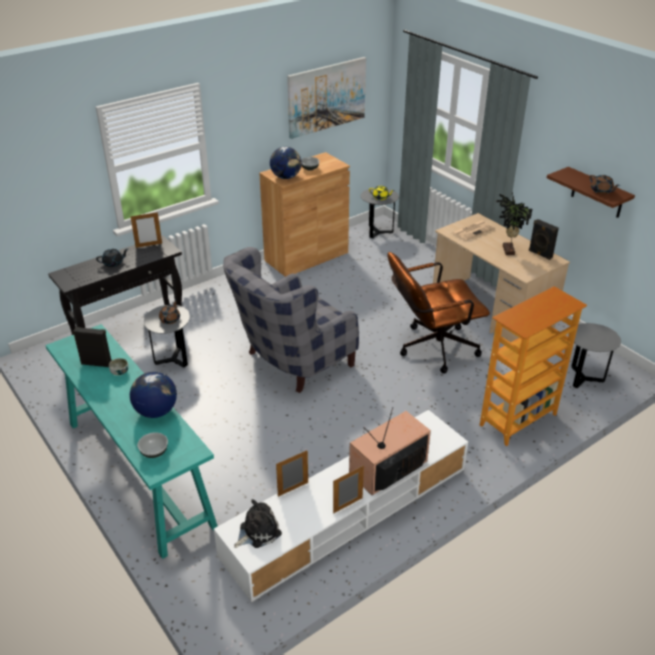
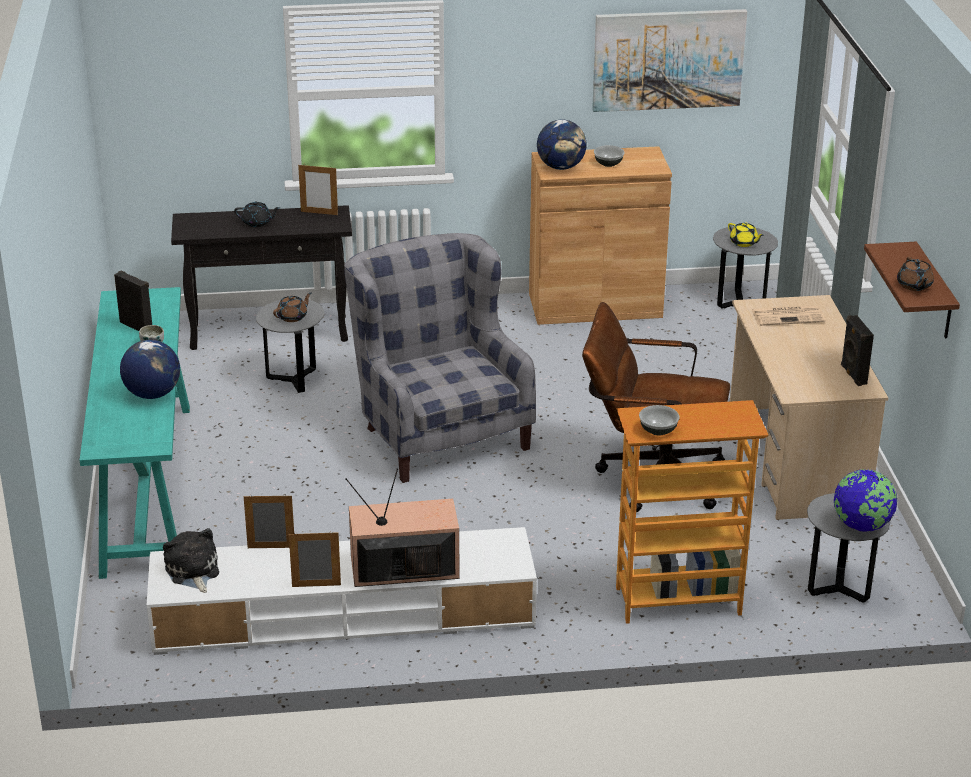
camera: 30 degrees right, 5 degrees down
bowl [137,432,168,458] -> bowl moved to [639,405,680,436]
grey armchair [223,247,359,393] -> grey armchair turned 75 degrees clockwise [344,233,536,483]
plush toy [234,499,282,548] -> plush toy turned 105 degrees counterclockwise [163,528,219,593]
potted plant [496,192,532,255] -> none
none -> globe [834,469,897,532]

